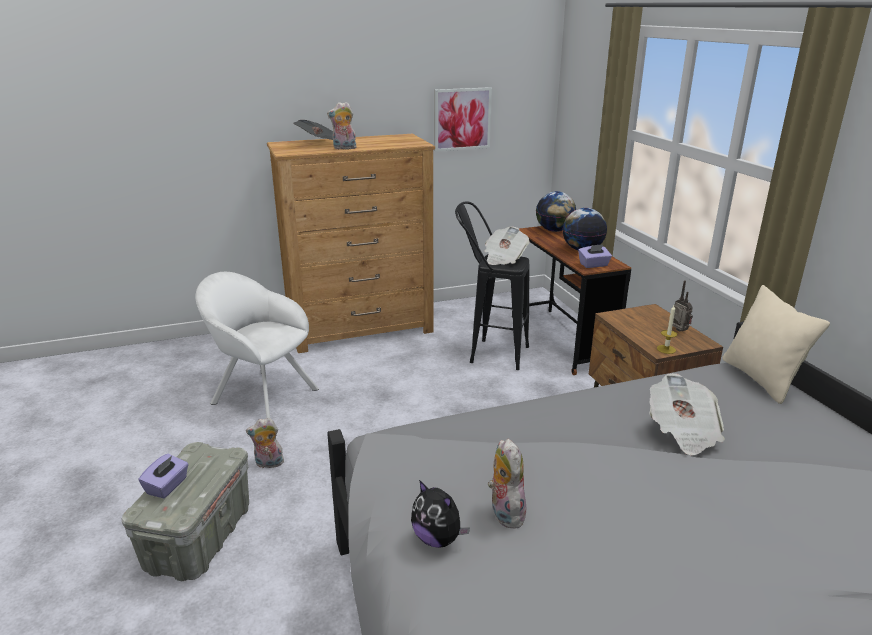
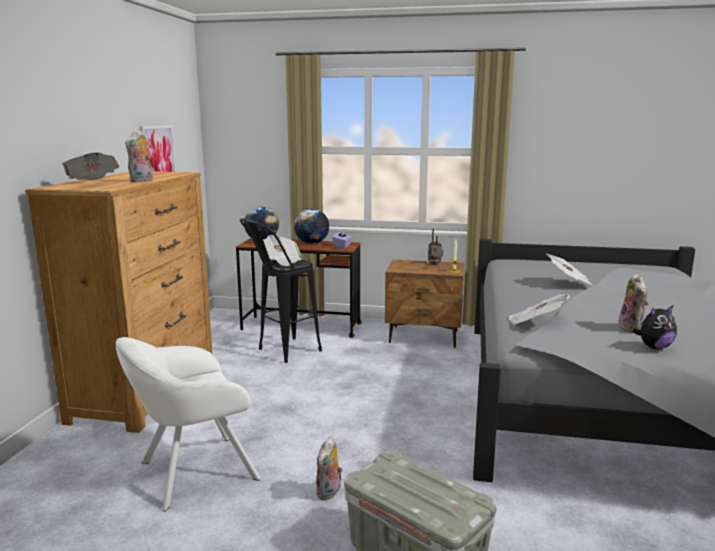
camera: 60 degrees left, 10 degrees down
purple tissue box [139,454,189,498] -> none
plush toy [488,439,526,529] -> plush toy turned 105 degrees counterclockwise [618,273,649,333]
beige pillow [722,285,830,404] -> none
none -> newspaper [508,294,570,325]

